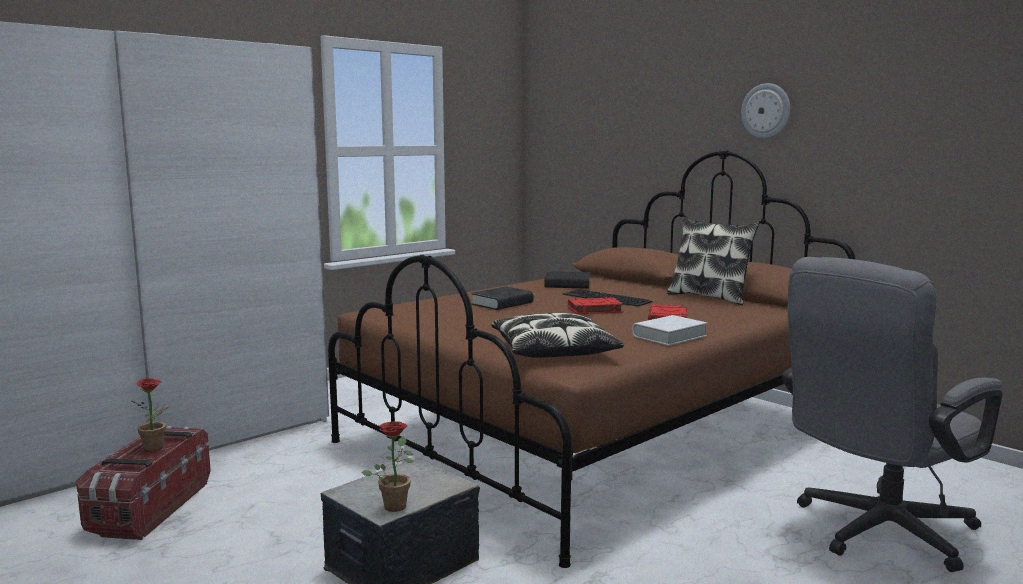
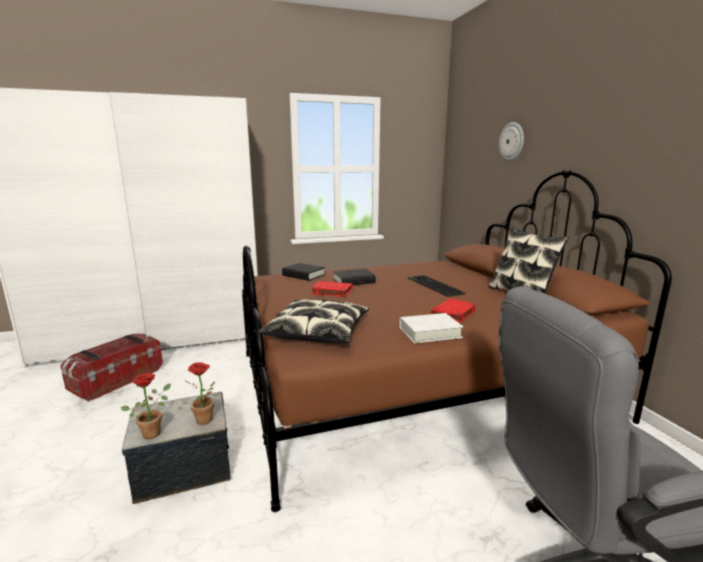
camera: 25 degrees right, 5 degrees up
potted plant [131,378,170,451] -> potted plant moved to [186,362,215,425]
black book [544,271,591,289] -> black book moved to [282,263,325,281]
red book [568,297,623,315] -> red book moved to [311,281,353,297]
wall clock [741,83,790,139] -> wall clock moved to [499,122,524,161]

